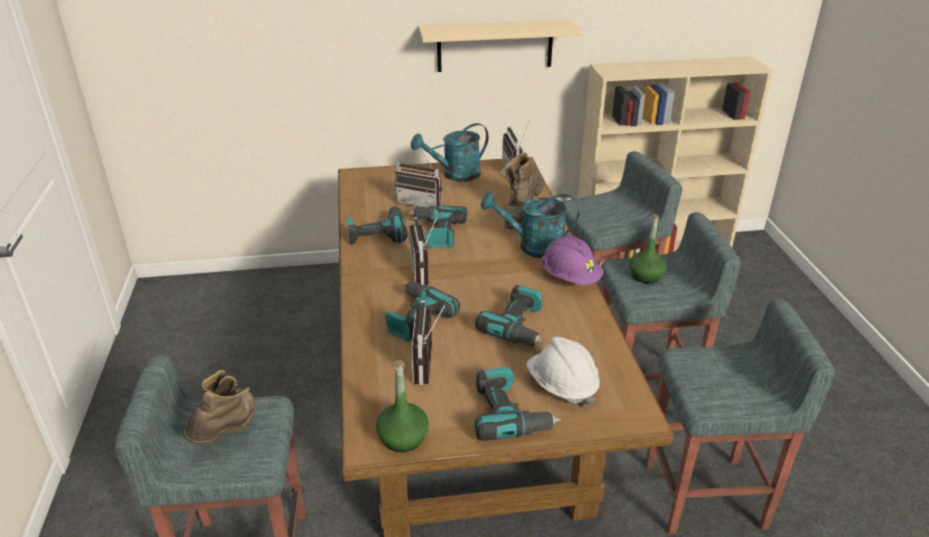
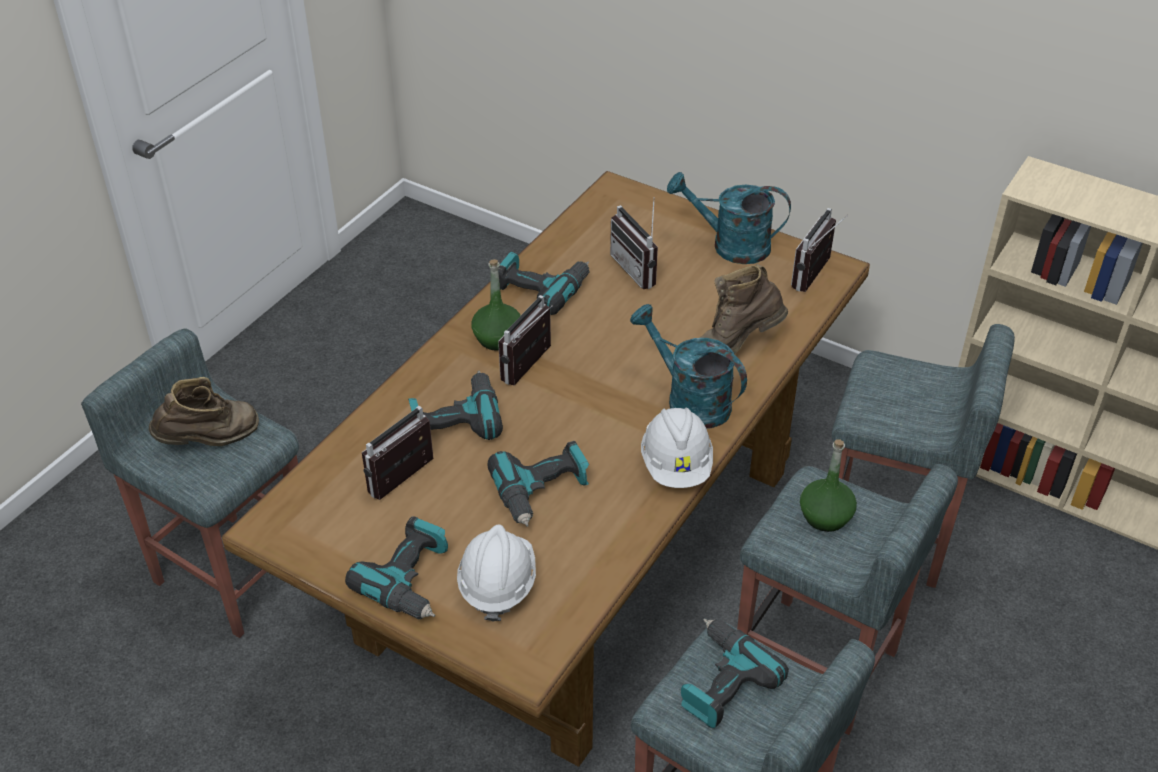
camera: 40 degrees right, 10 degrees up
green bottle [376,360,429,452] -> green bottle moved to [471,259,521,351]
power drill [408,205,467,248] -> power drill moved to [681,618,789,728]
beige shelf [419,20,581,72] -> none
purple hard hat [541,235,603,285] -> white hard hat [641,408,713,488]

